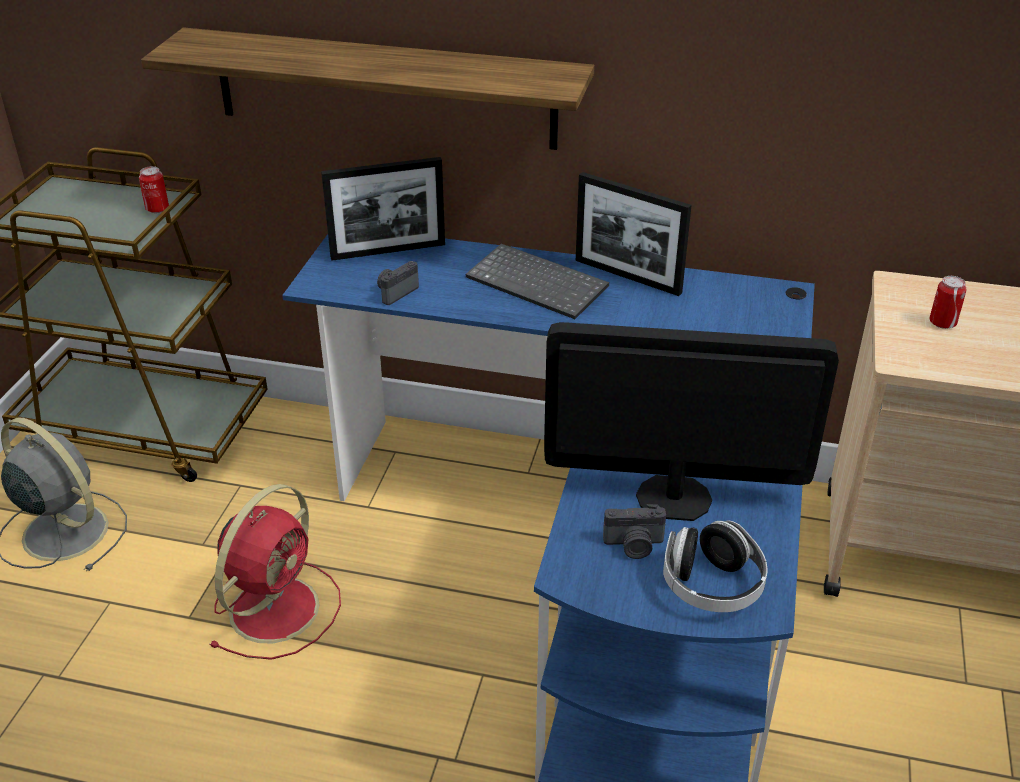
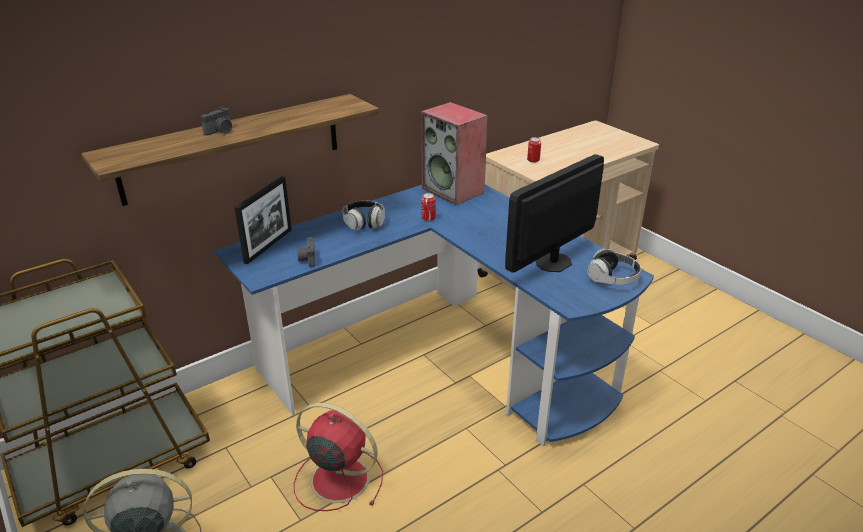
camera: 50 degrees left, 5 degrees down
can [139,166,169,213] -> can moved to [421,193,436,221]
red fan [209,484,341,660] -> red fan turned 45 degrees counterclockwise [294,403,383,511]
keyboard [465,243,609,319] -> headphones [342,200,385,230]
picture frame [576,172,692,296] -> none
camera [603,504,666,559] -> camera moved to [201,107,232,135]
none -> speaker [421,102,488,205]

